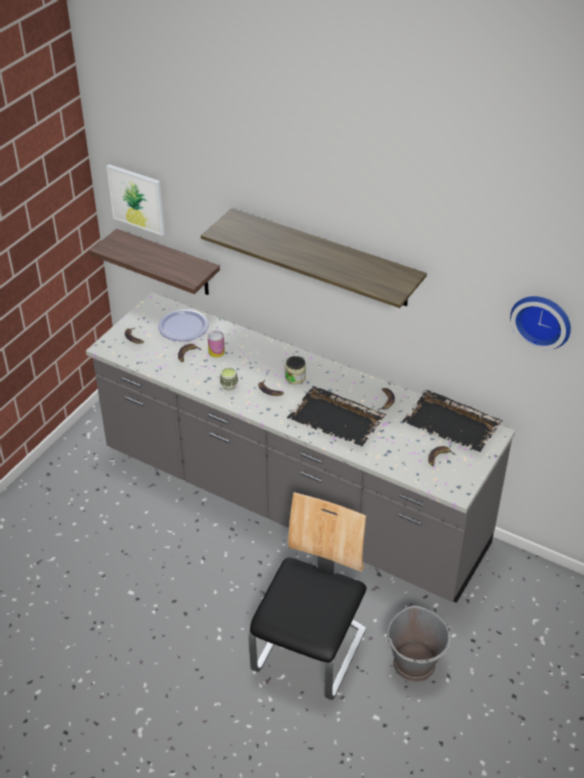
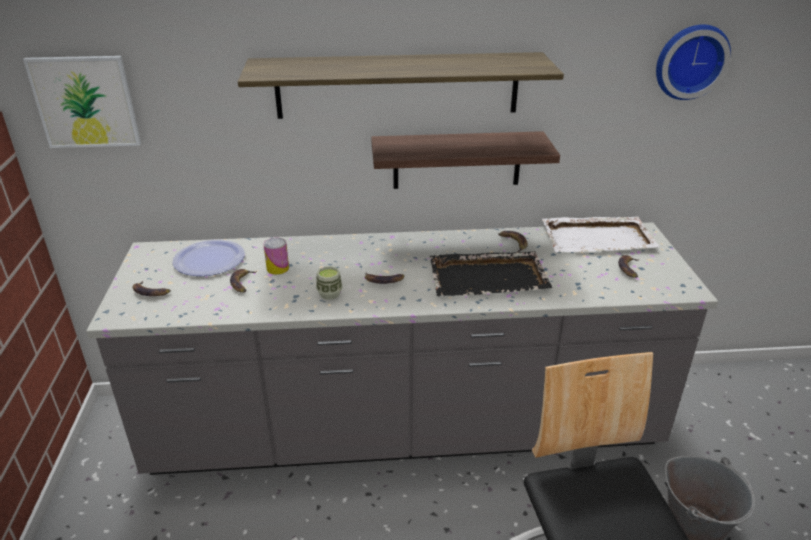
camera: 35 degrees left, 10 degrees down
shelf [89,229,220,295] -> shelf moved to [371,131,560,189]
jar [285,356,306,385] -> none
black tray [402,390,502,452] -> white tray [542,217,660,252]

